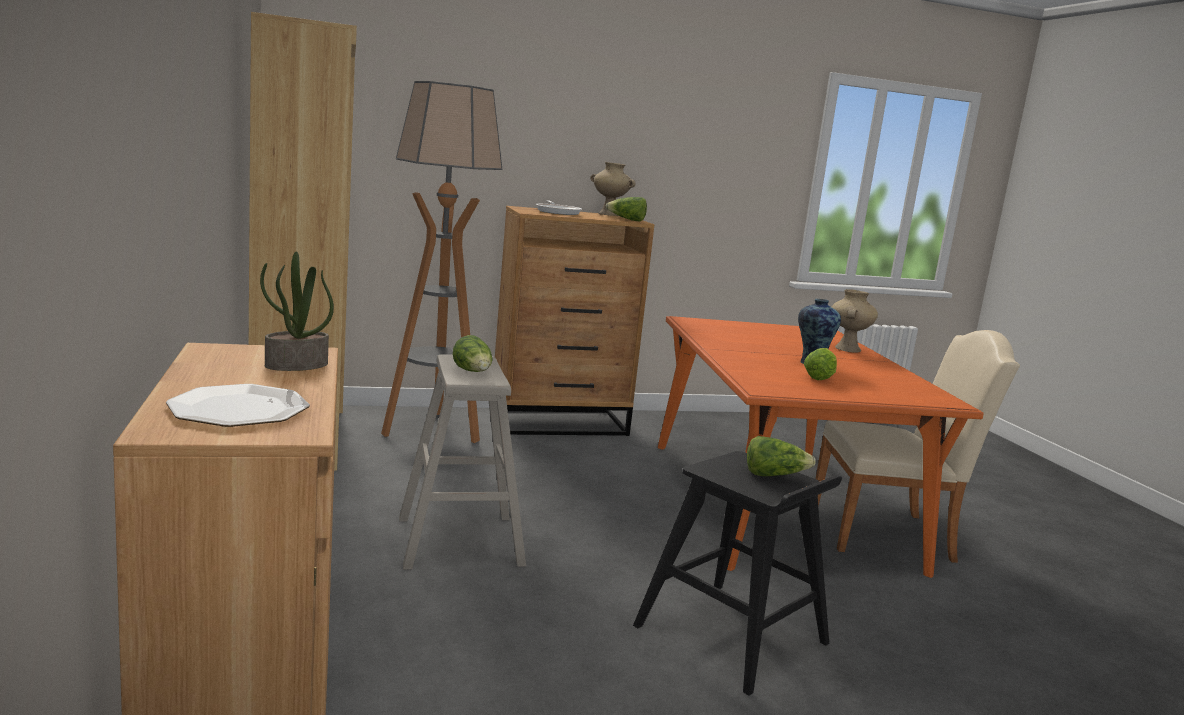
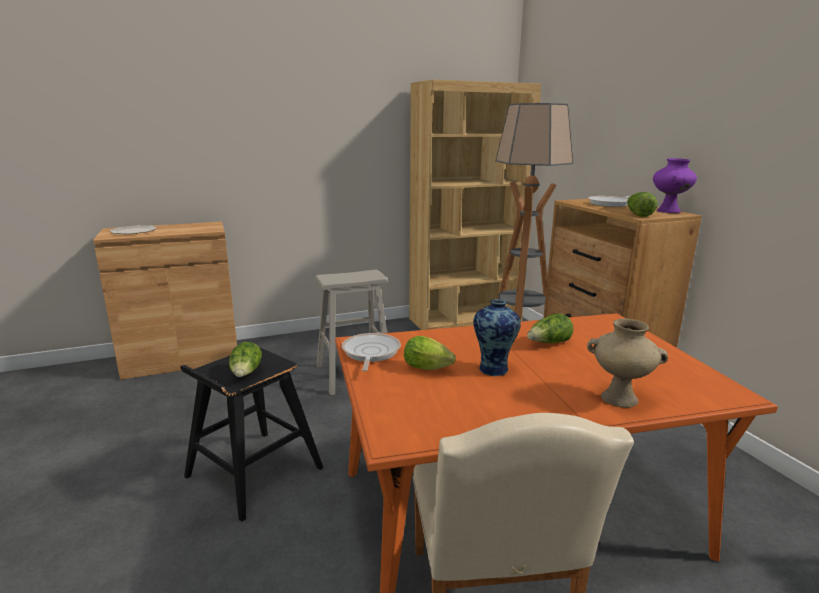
camera: 85 degrees right, 5 degrees up
potted plant [260,252,334,371] -> none
lettuce [453,335,493,372] -> lettuce moved to [527,313,574,343]
beige vase [590,162,636,216] -> purple vase [653,158,697,213]
none -> frying pan [342,333,401,371]

